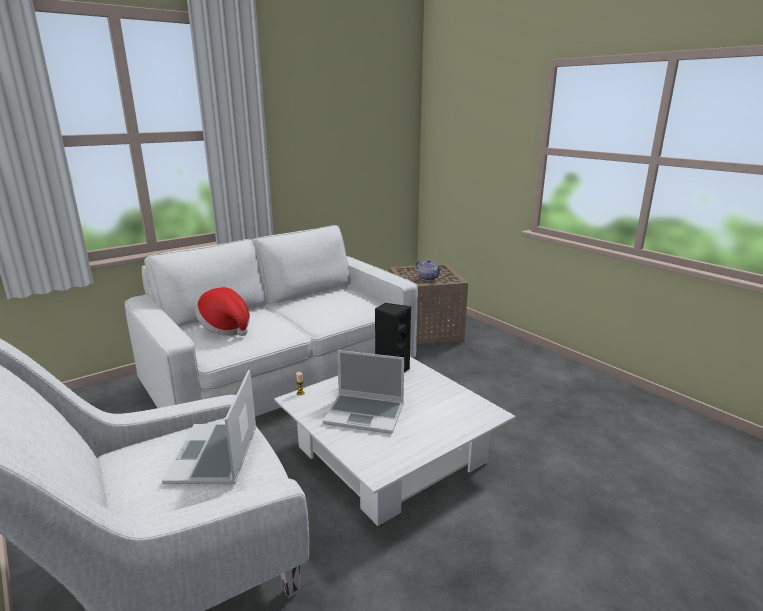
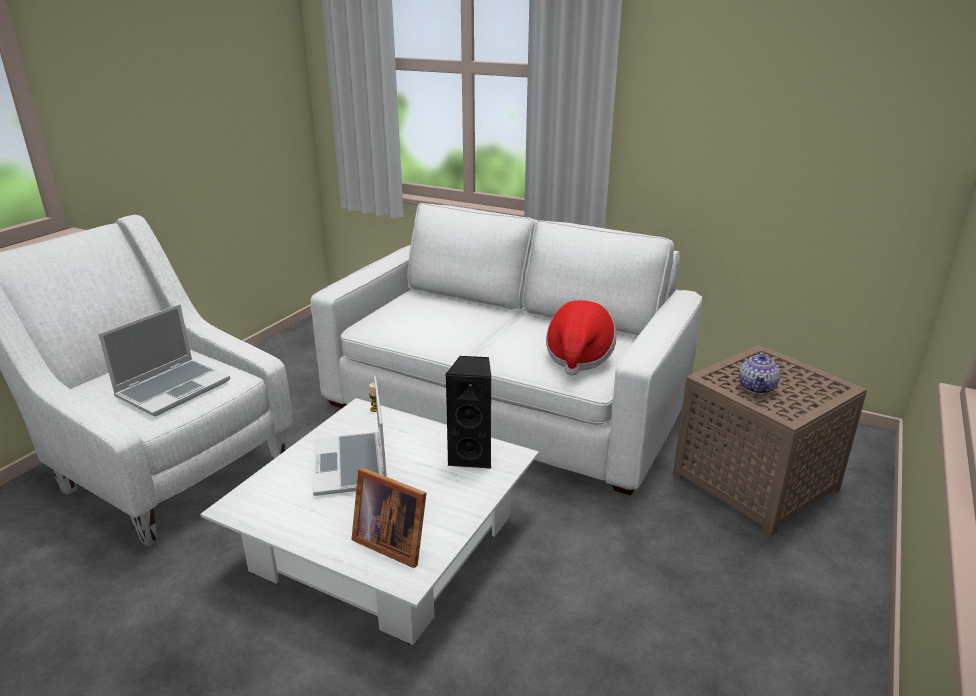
camera: 65 degrees right, 5 degrees up
laptop [162,370,257,484] -> laptop turned 150 degrees clockwise [98,304,230,416]
hat [195,287,250,336] -> hat moved to [546,300,617,376]
none -> picture frame [351,468,427,568]

